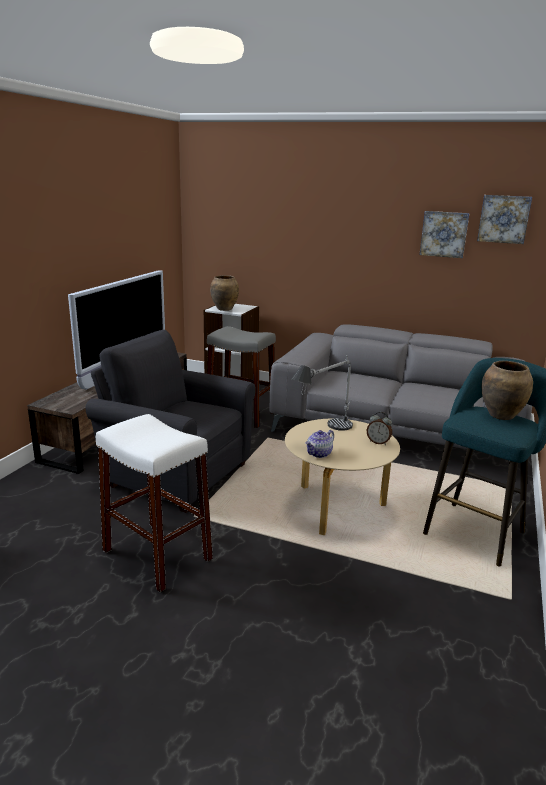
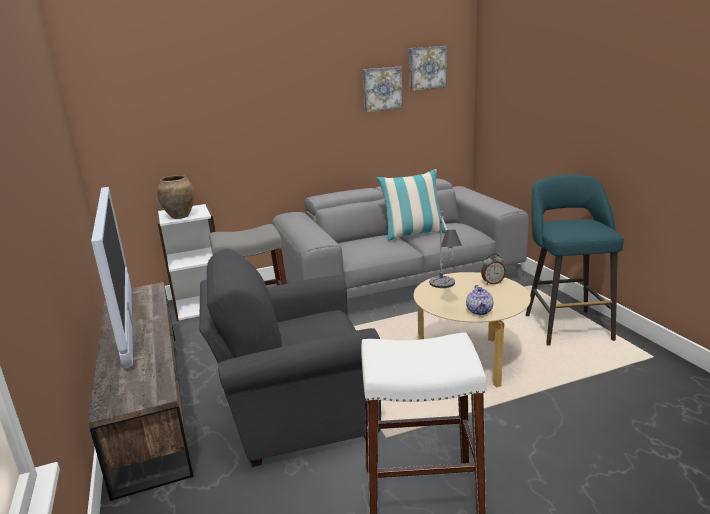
camera: 40 degrees left, 0 degrees up
brown vase [482,361,533,420] -> none
none -> pillow [376,169,446,240]

